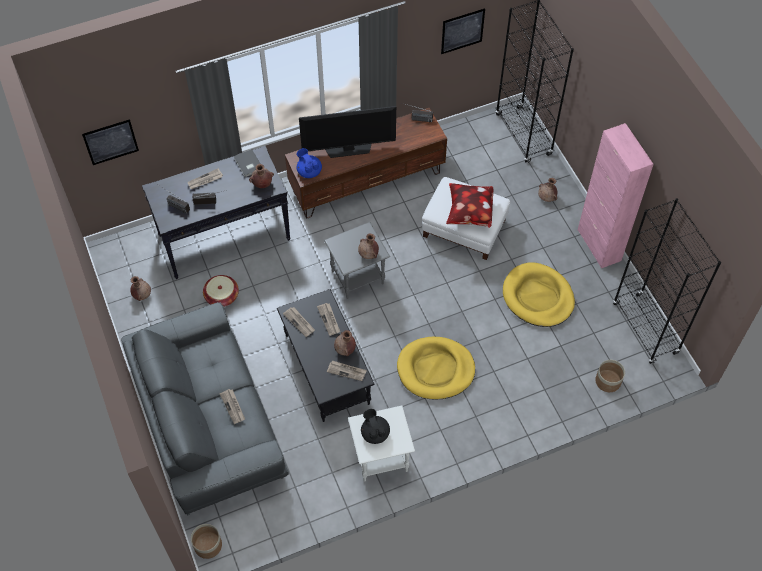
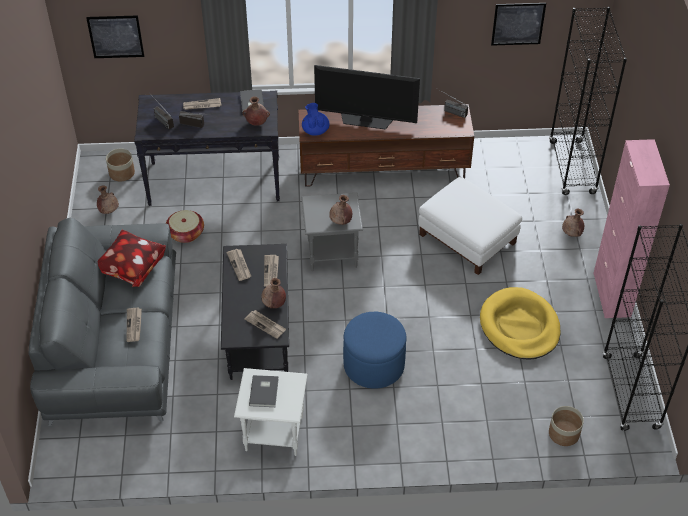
camera: 20 degrees right, 10 degrees down
planter [191,524,222,559] -> planter moved to [106,149,135,182]
black teapot [361,409,390,444] -> grey book [249,375,279,407]
yellow dog bed [397,337,475,400] -> blue ottoman [343,312,407,389]
pillow [446,183,493,228] -> pillow moved to [98,230,166,287]

